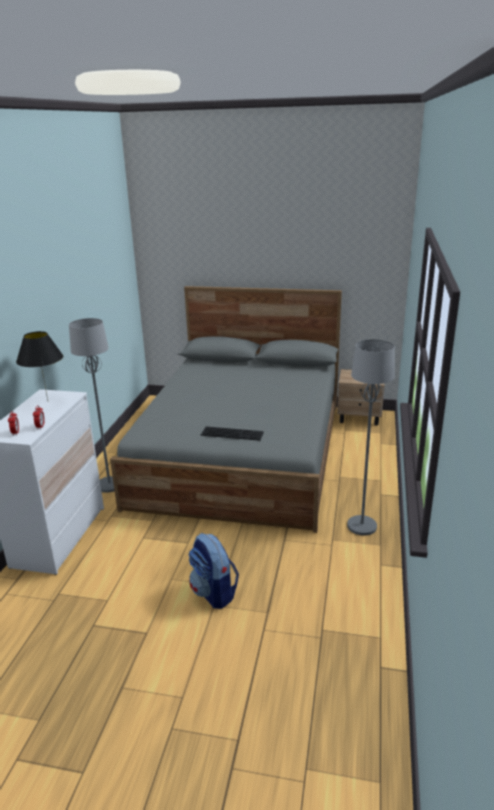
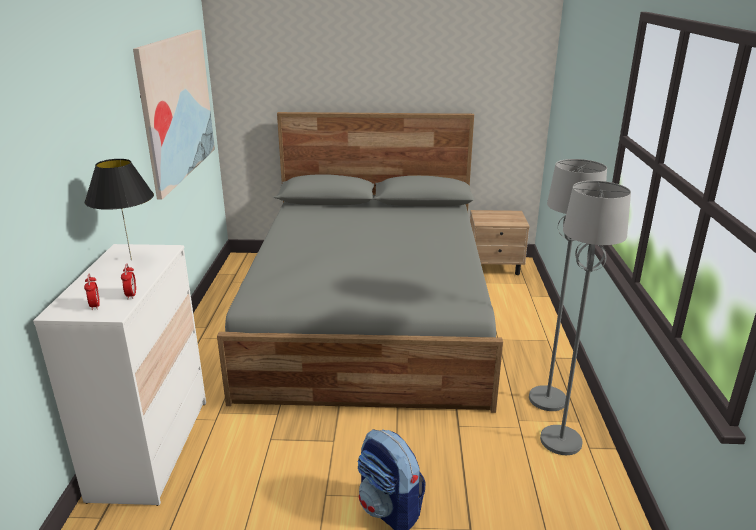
camera: 10 degrees left, 0 degrees up
grey floor lamp [69,318,115,493] -> grey floor lamp moved to [540,181,631,455]
keyboard [201,427,264,441] -> none
none -> picture [133,30,215,200]

